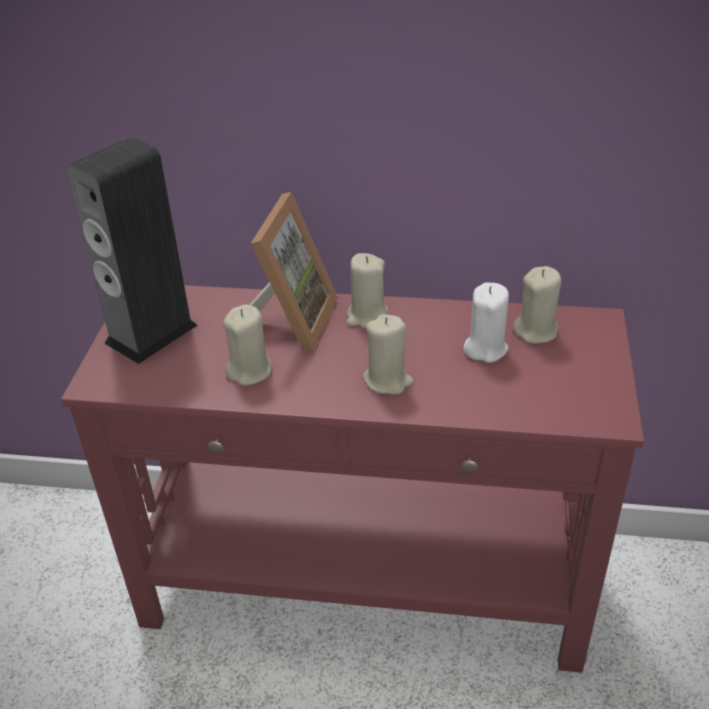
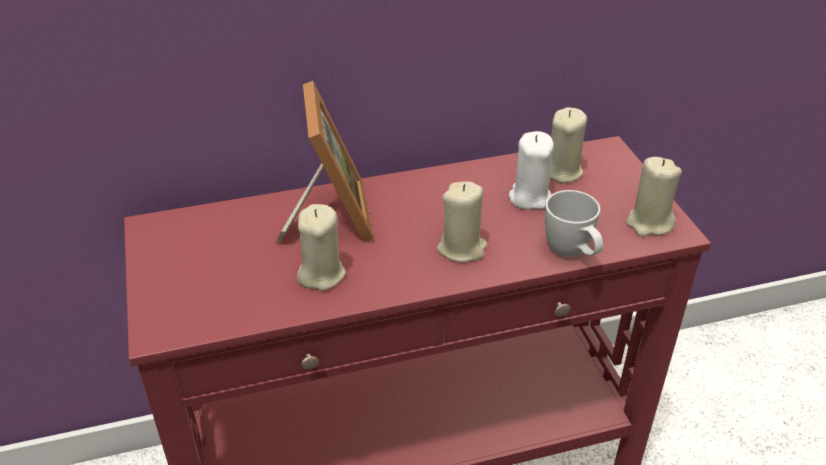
camera: 25 degrees left, 0 degrees up
speaker [66,137,198,364] -> none
beige candle [346,253,389,329] -> beige candle moved to [626,157,682,237]
none -> white mug [545,190,603,257]

